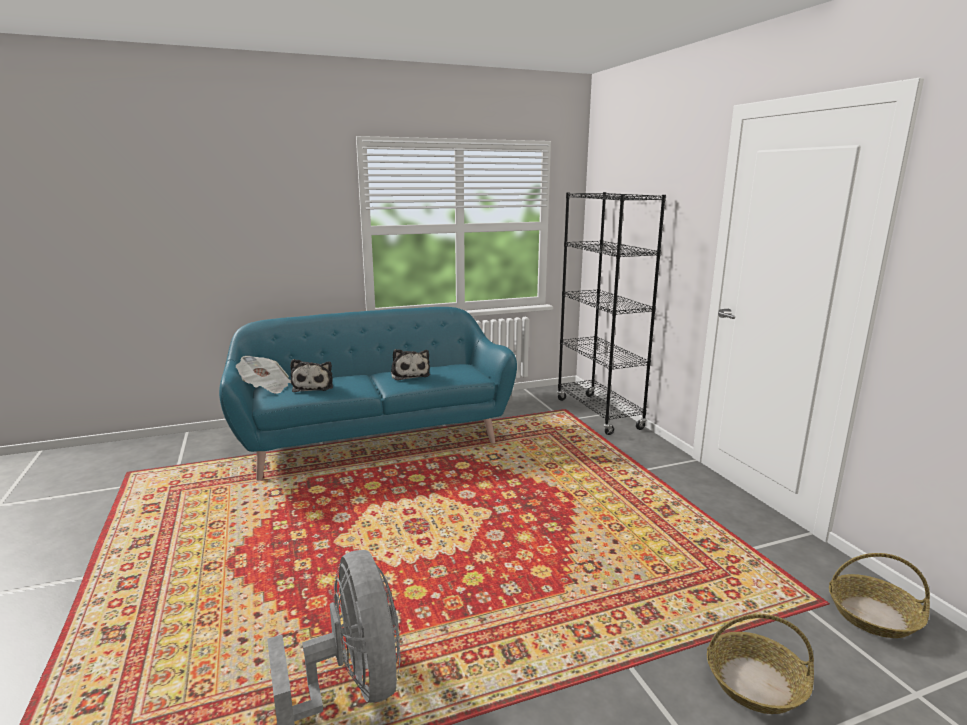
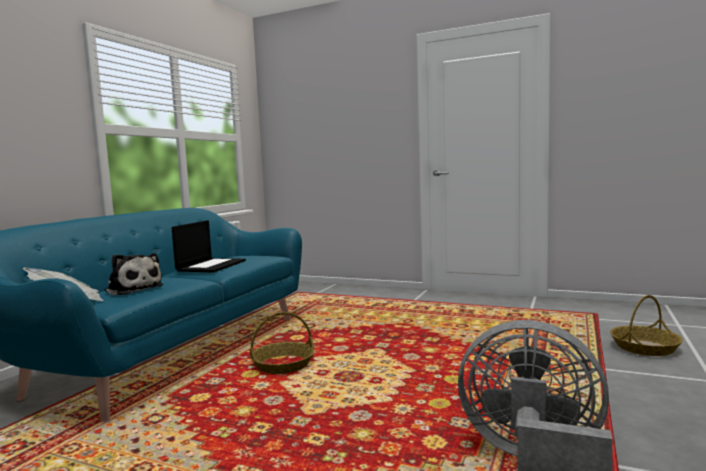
camera: 45 degrees left, 10 degrees down
plush toy [391,349,430,381] -> laptop [172,220,246,272]
black bookcase [557,192,666,435] -> none
basket [829,553,930,638] -> basket moved to [250,312,314,374]

